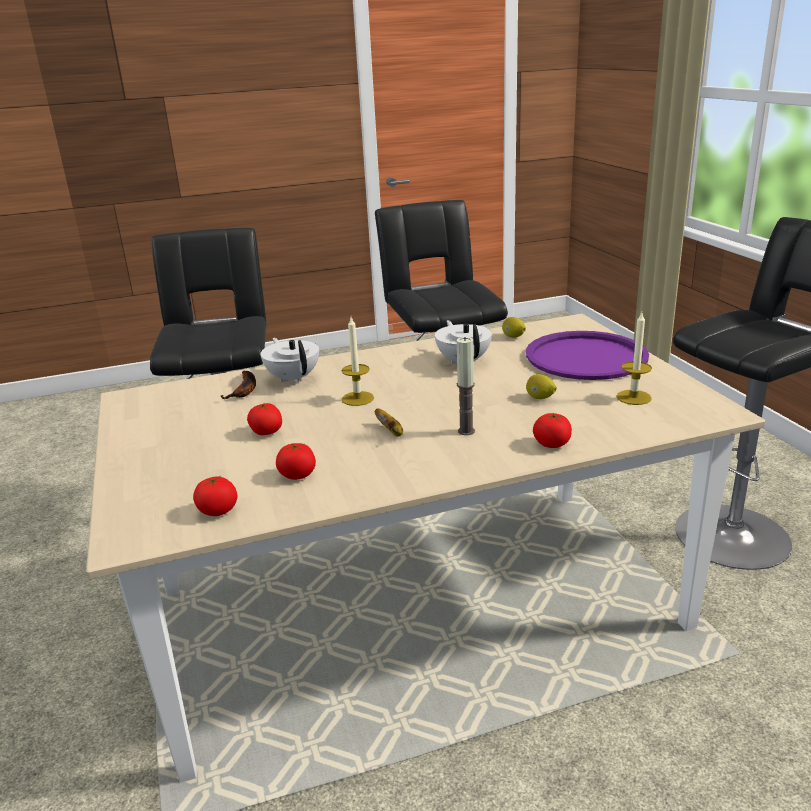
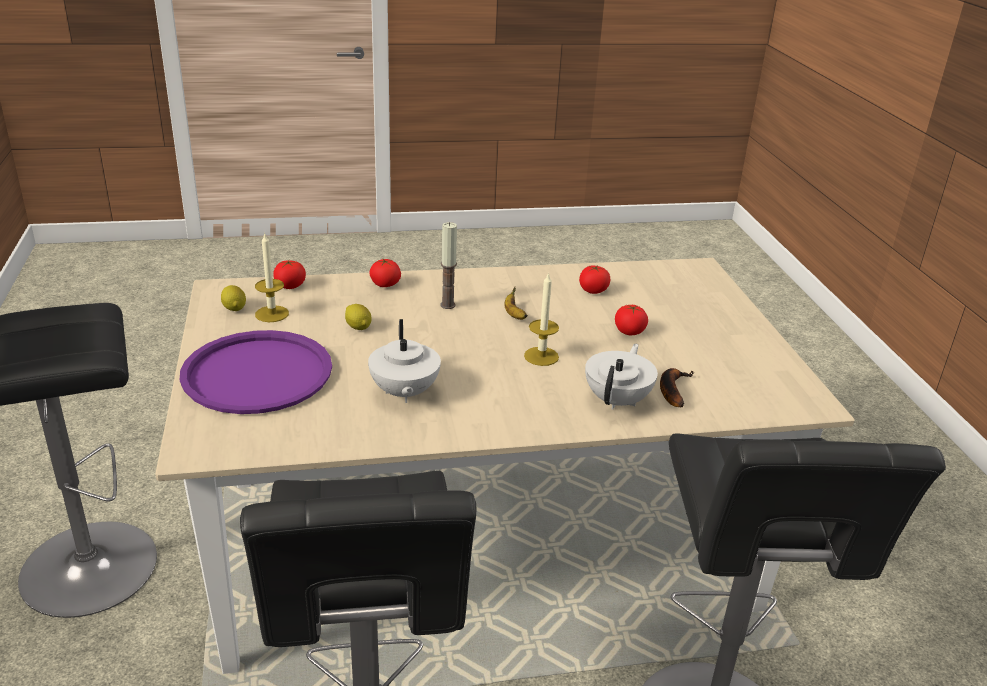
camera: 175 degrees left, 5 degrees up
tomato [193,476,238,516] -> tomato moved to [273,260,306,289]
white teapot [260,338,319,384] -> white teapot turned 135 degrees counterclockwise [585,344,658,410]
lemon [502,317,526,338] -> lemon moved to [221,285,246,311]

